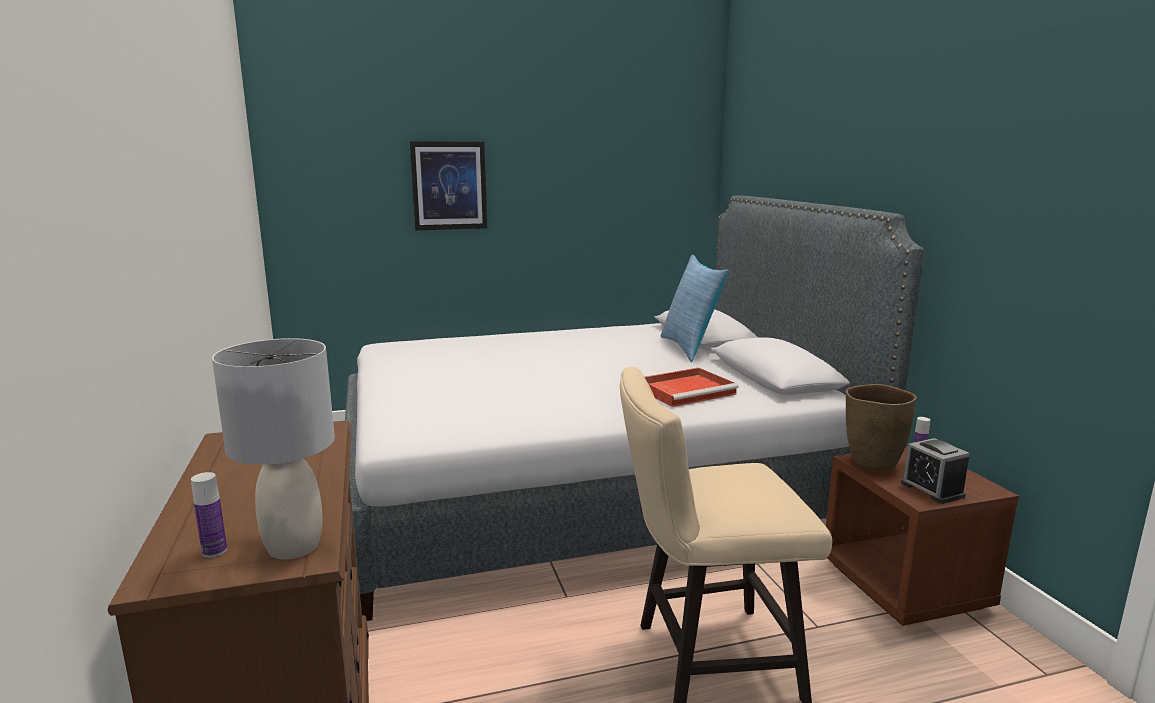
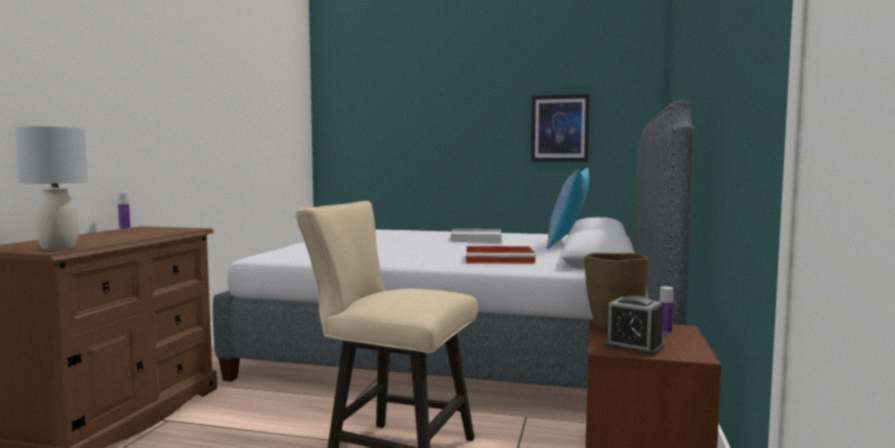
camera: 30 degrees right, 10 degrees down
bottle [191,472,227,558] -> bottle moved to [117,193,131,230]
picture [410,141,487,230] -> picture moved to [531,94,589,162]
alarm clock [901,438,970,504] -> alarm clock turned 60 degrees counterclockwise [604,296,664,356]
none -> white tray [451,229,502,242]

